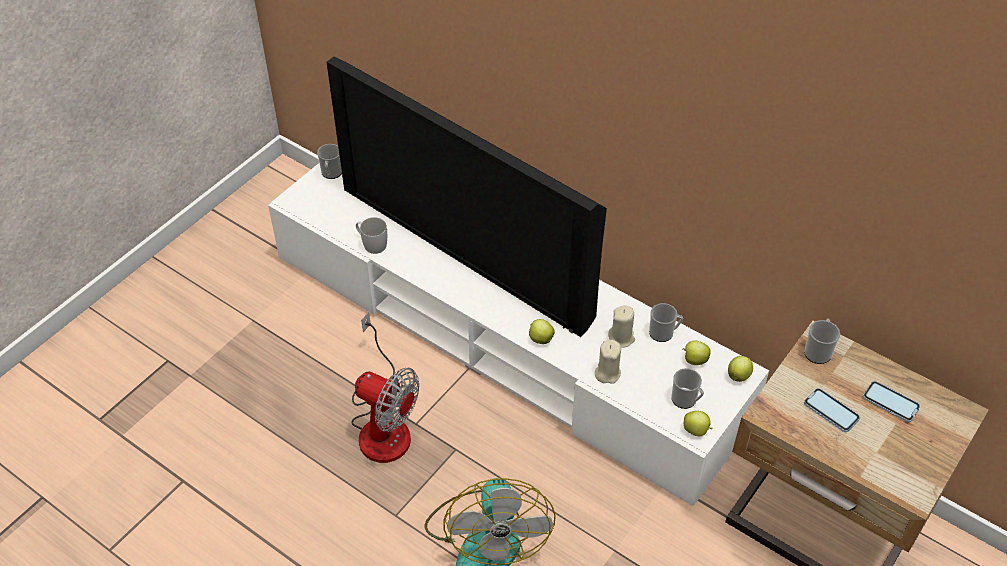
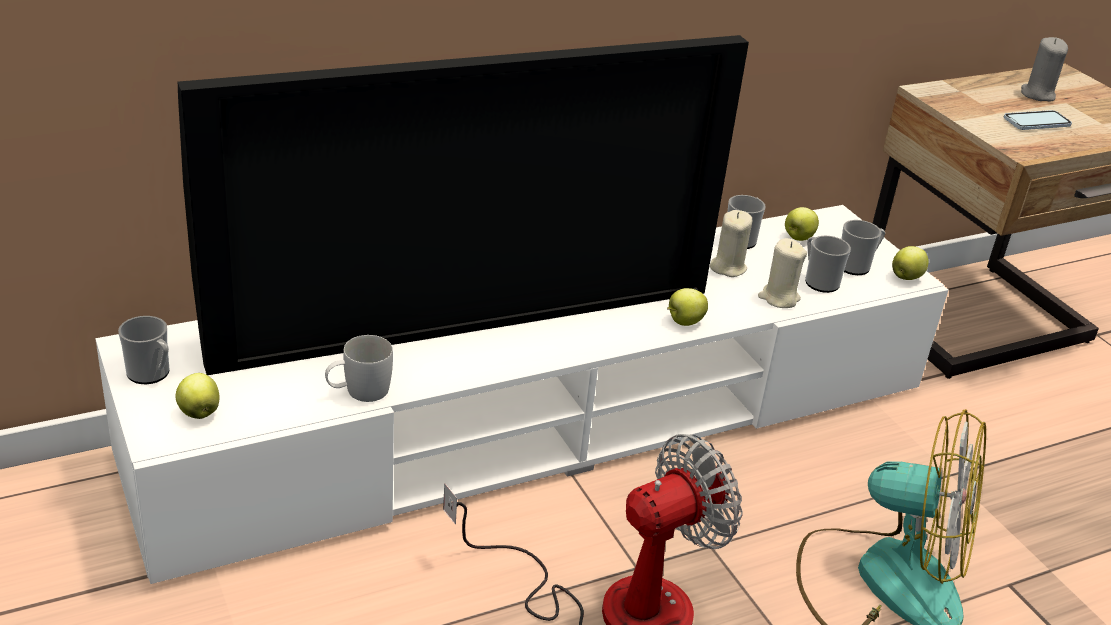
camera: 65 degrees left, 15 degrees down
apple [728,356,753,382] -> apple moved to [175,373,219,419]
mug [804,319,840,364] -> mug moved to [805,236,851,293]
phone [863,381,920,422] -> grey candle [1021,37,1068,101]

